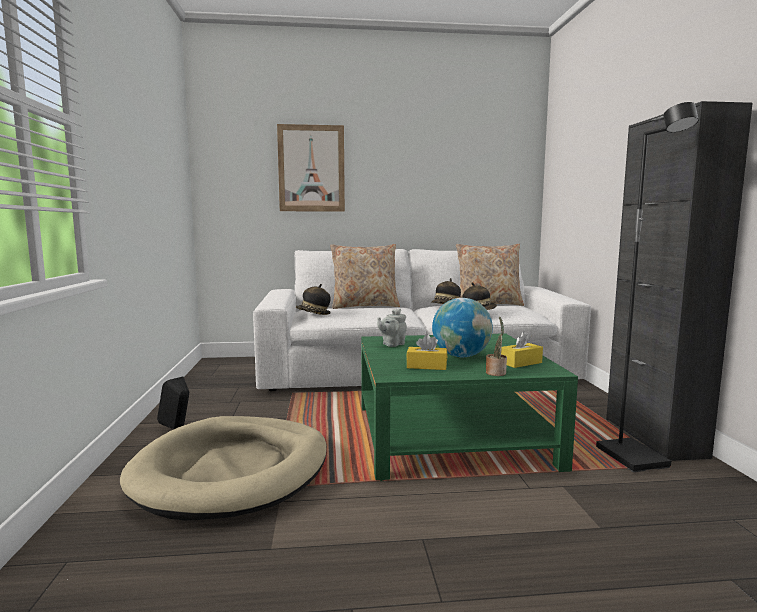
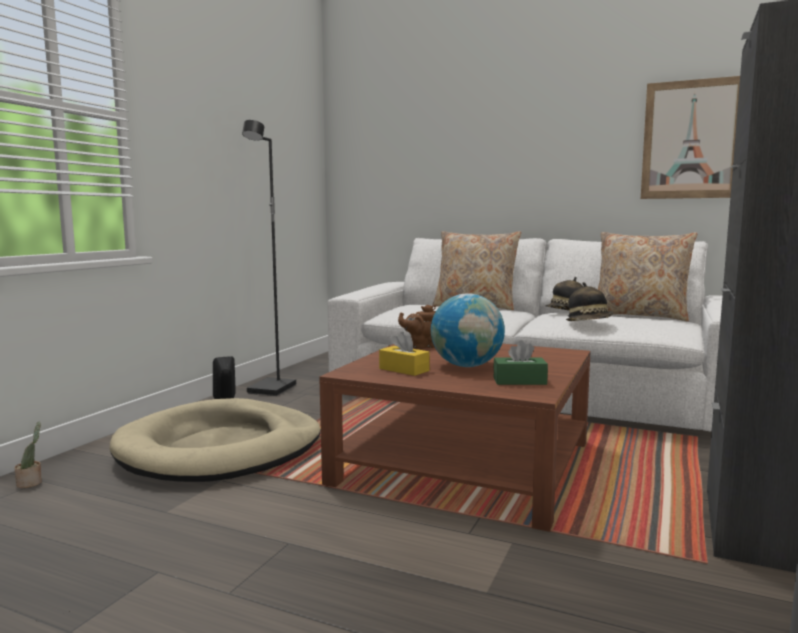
camera: 30 degrees right, 0 degrees up
picture [277,124,345,212] -> picture moved to [641,76,740,199]
hat [296,284,331,315] -> none
green coffee table [361,333,578,482] -> brown coffee table [319,344,591,532]
grey teapot [377,309,407,347] -> brown teapot [398,305,436,349]
potted plant [486,317,507,376] -> potted plant moved to [14,421,42,488]
yellow tissue box [501,331,543,368] -> green tissue box [493,340,548,385]
black floor lamp [596,102,699,472] -> black floor lamp moved to [242,120,296,396]

